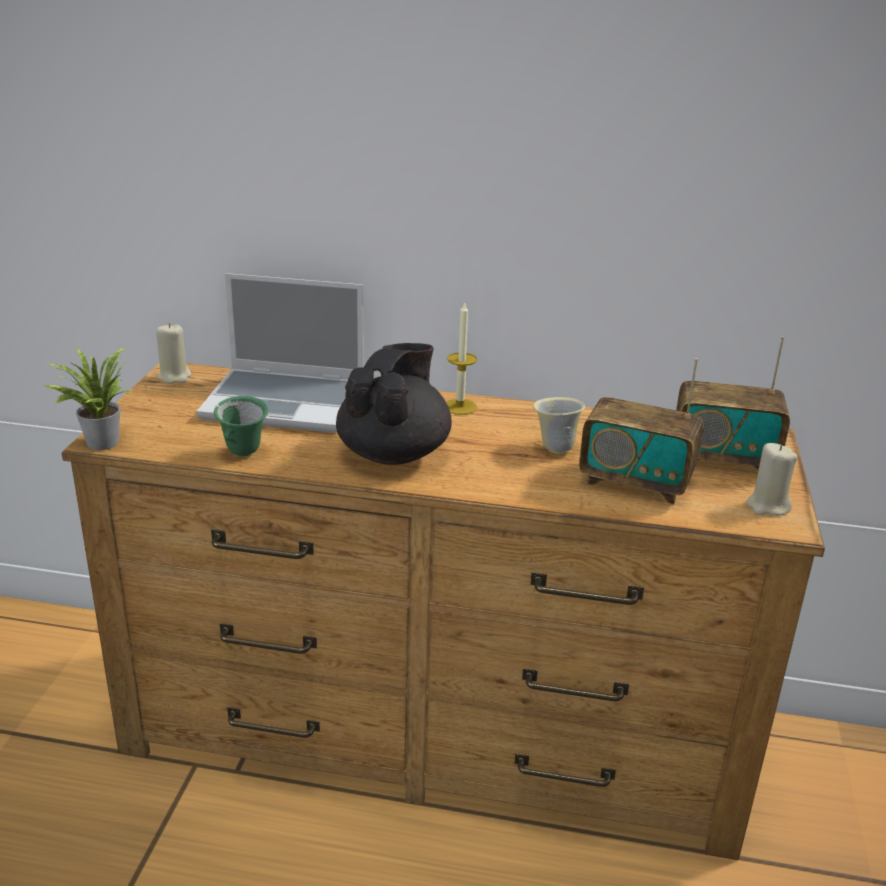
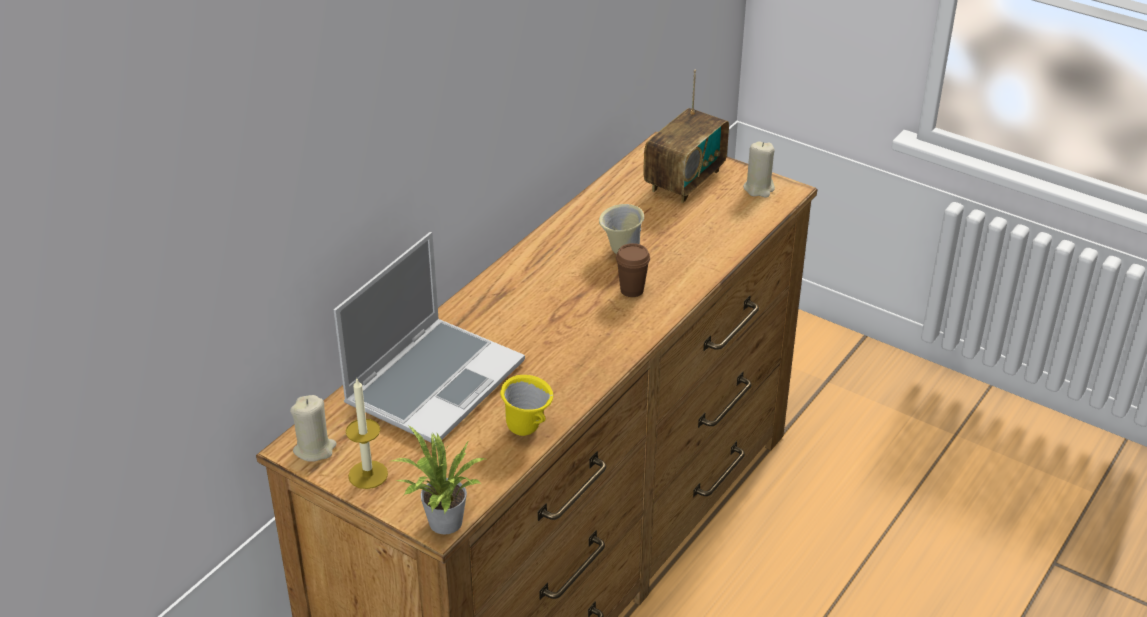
camera: 65 degrees left, 10 degrees up
green mug [214,396,268,456] -> yellow mug [500,375,553,436]
black teapot [336,343,452,465] -> none
candle [446,301,477,415] -> candle moved to [346,377,388,489]
radio [579,358,704,504] -> none
none -> brown cup [616,243,650,297]

